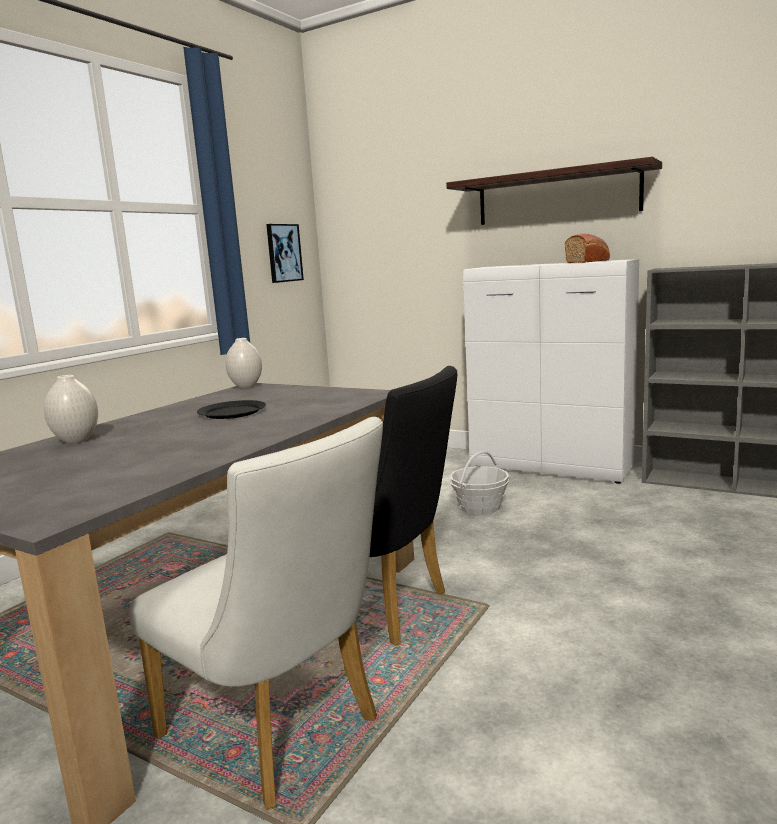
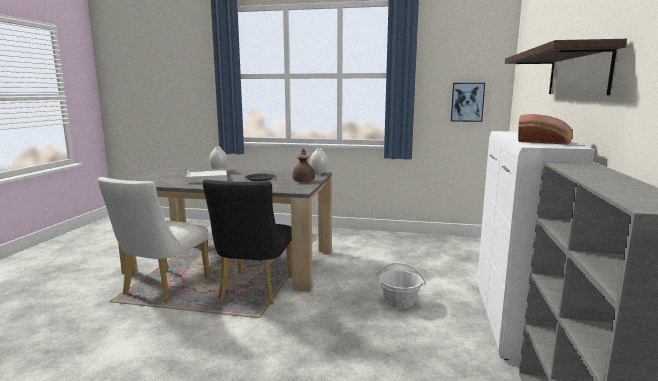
camera: 70 degrees right, 0 degrees up
none -> white tray [186,168,227,183]
none -> brown teapot [292,149,315,182]

